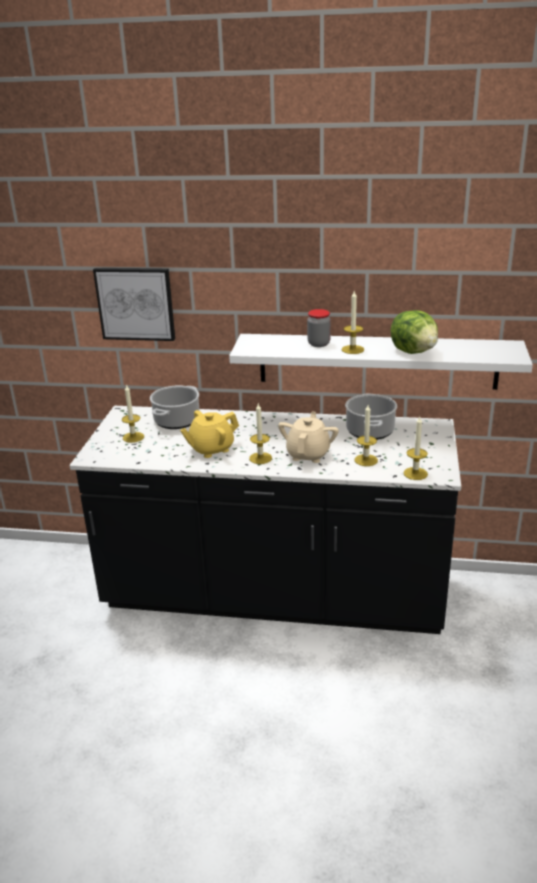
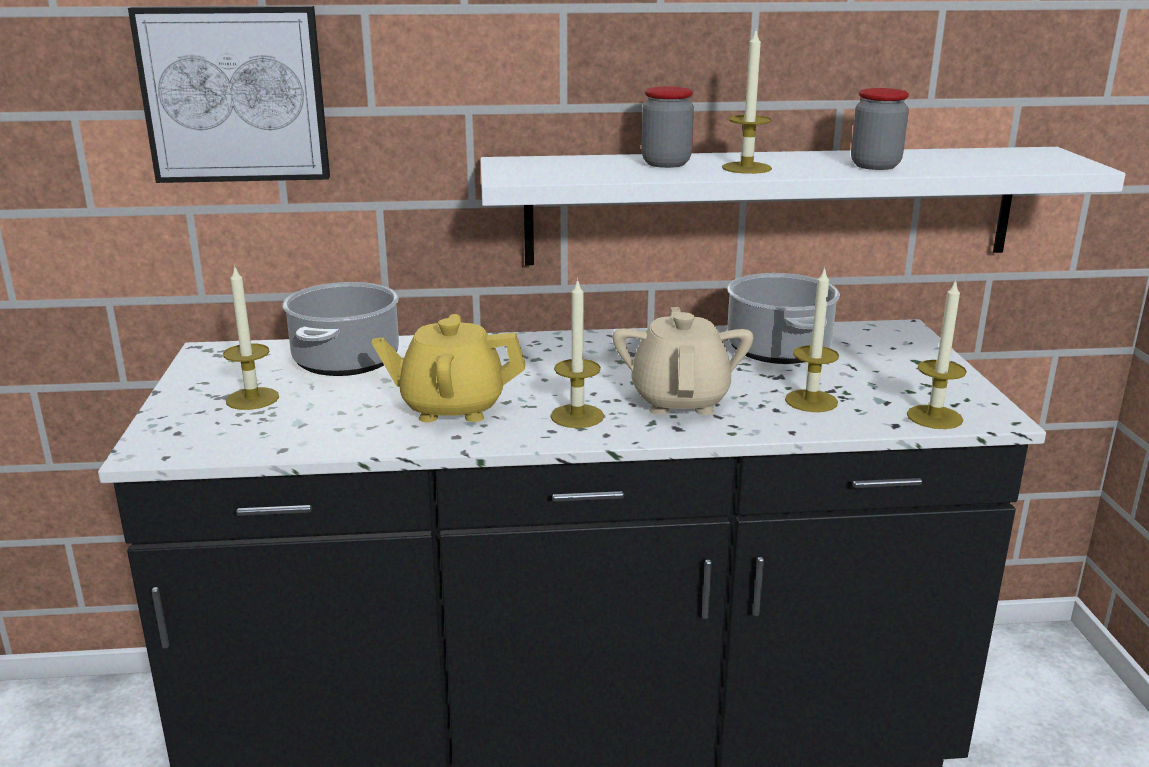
camera: 15 degrees left, 5 degrees down
yellow teapot [180,410,239,458] -> yellow teapot turned 45 degrees clockwise [372,314,526,422]
lettuce [390,310,438,354] -> jar [851,88,909,170]

